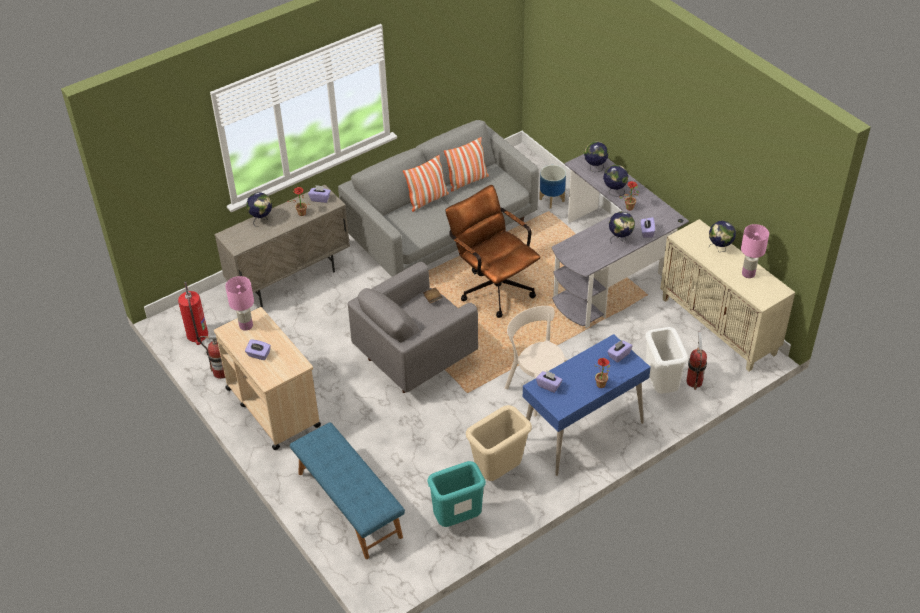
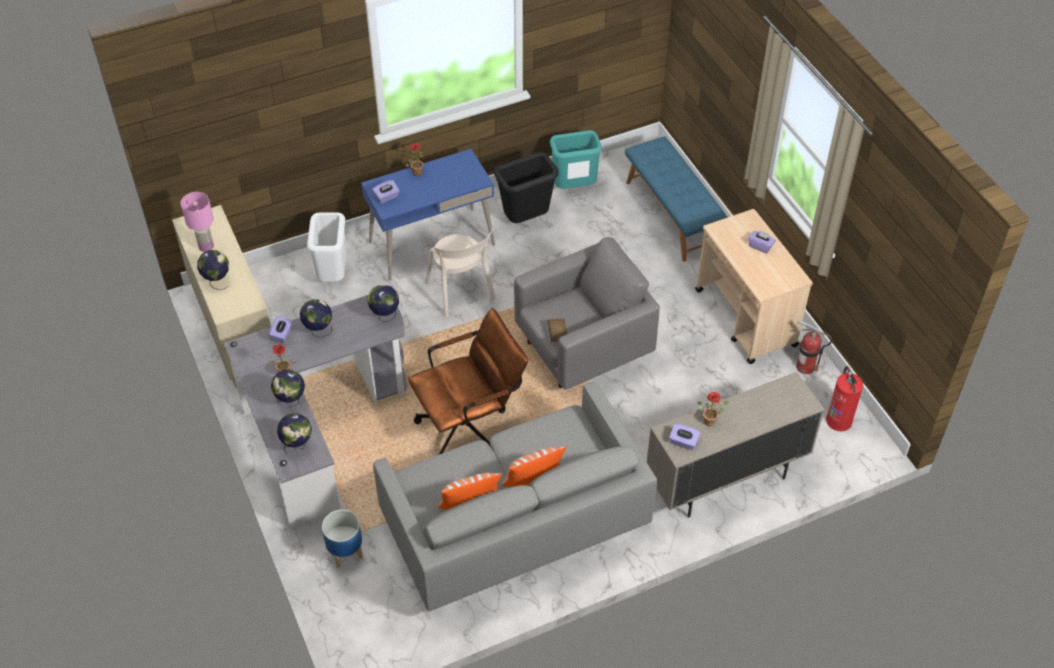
camera: 170 degrees left, 5 degrees up
pink table lamp [225,276,254,331] -> none
globe [246,192,272,227] -> globe moved to [367,284,399,322]
brown office chair [445,185,541,318] -> brown office chair turned 90 degrees counterclockwise [408,308,528,454]
beige trash can [466,405,532,481] -> black trash can [494,152,559,223]
purple tissue box [536,371,562,393] -> none
fire extinguisher [686,332,707,390] -> none

